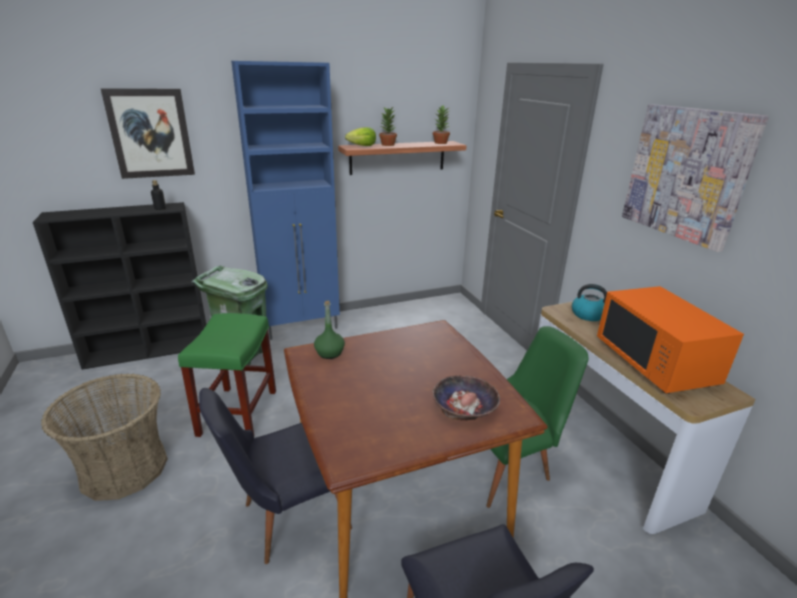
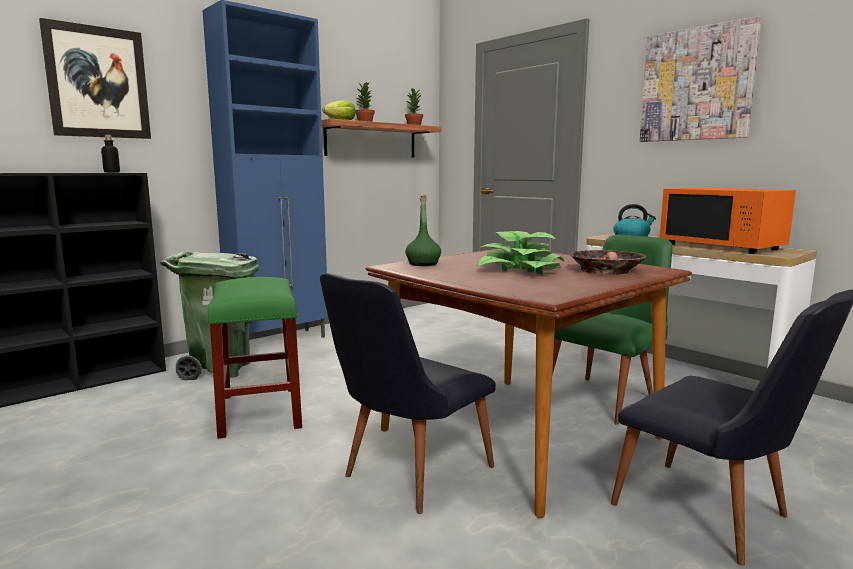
camera: 20 degrees left, 15 degrees down
basket [41,373,168,501] -> none
none -> potted plant [478,231,565,274]

